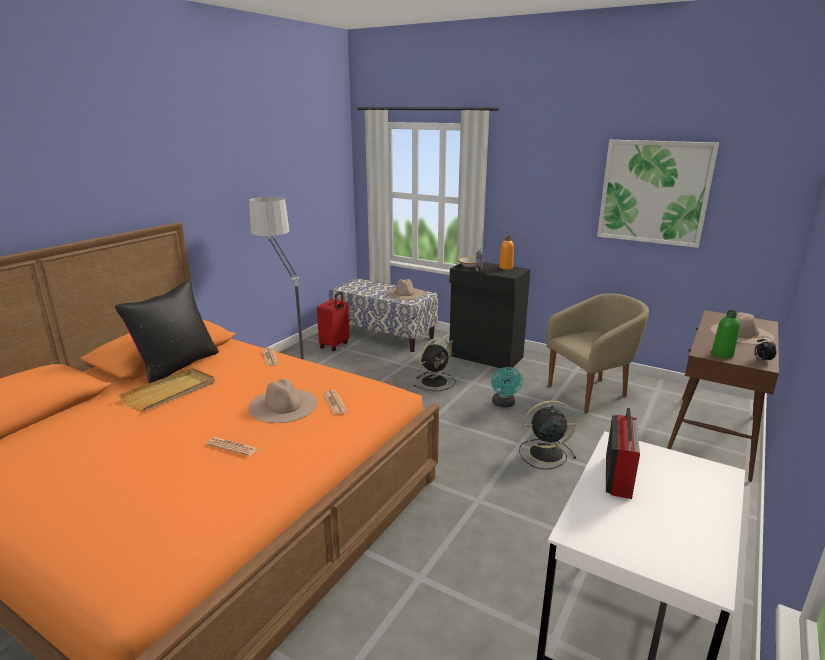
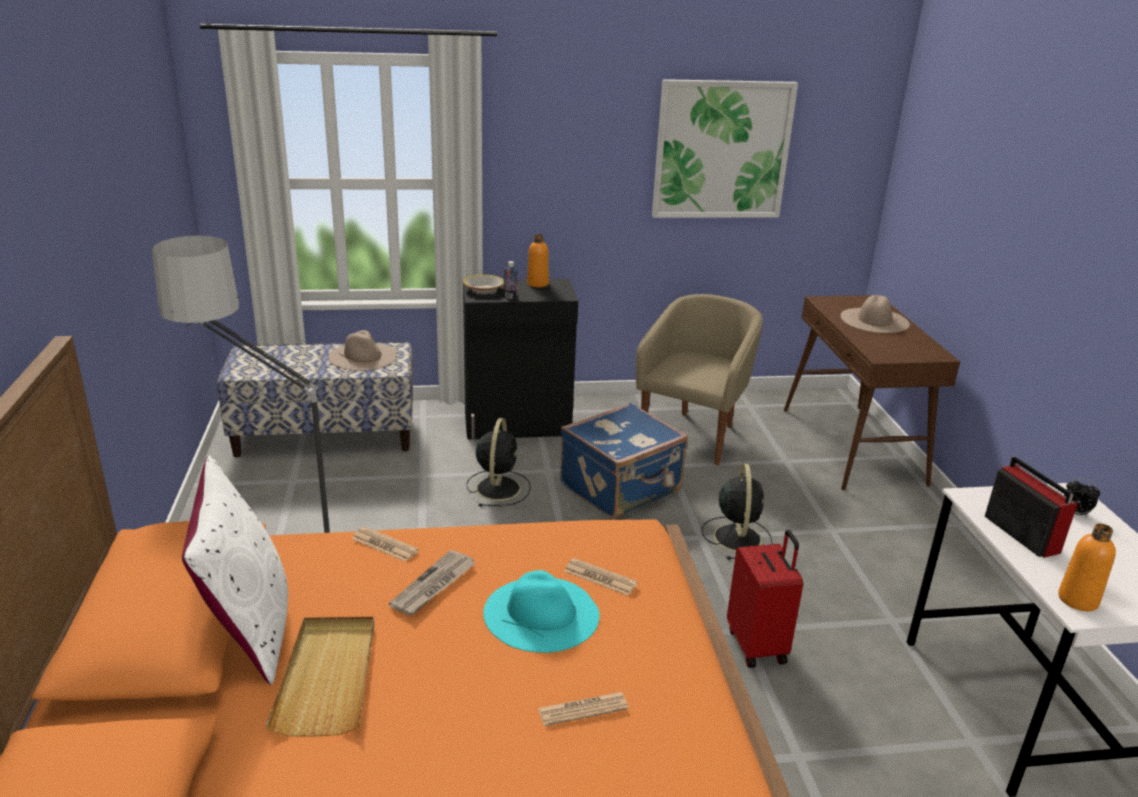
camera: 40 degrees left, 5 degrees up
black pillow [115,281,219,383] -> white pillow [182,456,288,685]
beige hat [248,379,317,423] -> turquoise hat [483,570,600,653]
red suitcase [317,292,350,351] -> red suitcase moved to [727,530,803,668]
turquoise fan [491,367,523,407] -> blue suitcase [560,402,688,518]
black fan [519,401,576,470] -> black fan turned 135 degrees clockwise [702,464,773,560]
green bottle [712,310,740,358] -> none
alarm clock [754,336,776,361] -> alarm clock moved to [1064,478,1100,517]
none -> newspaper [388,550,476,616]
none -> orange bottle [1058,523,1116,611]

